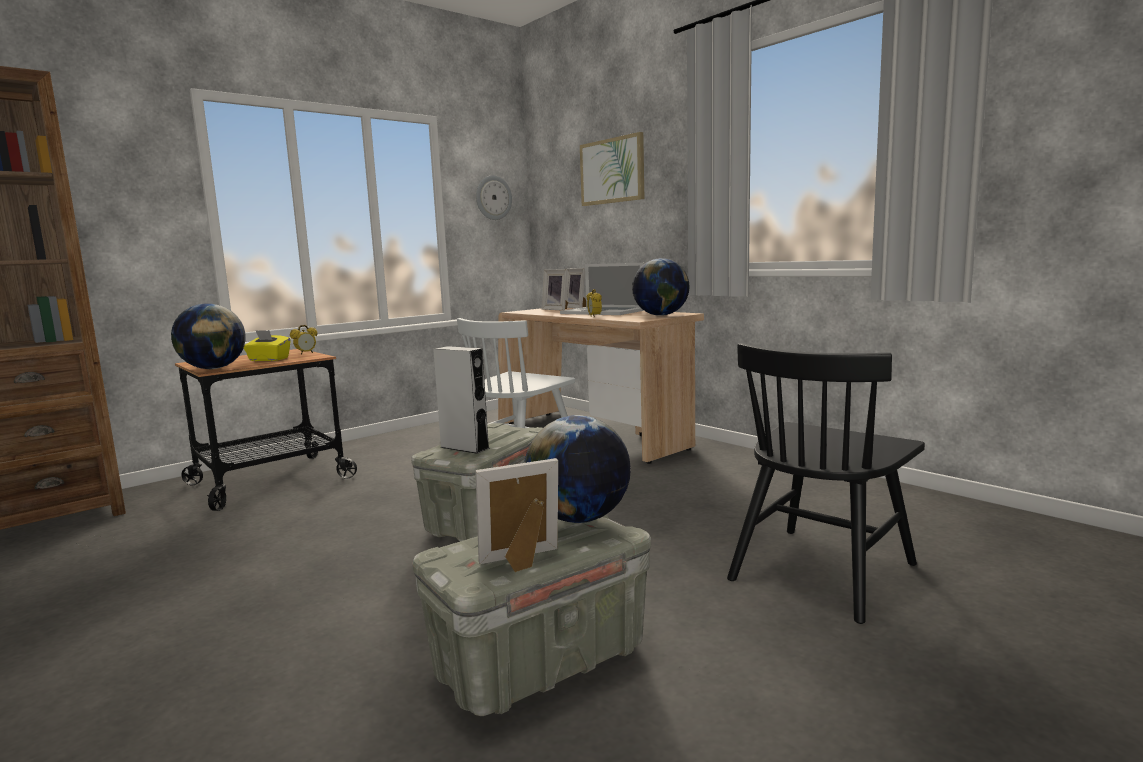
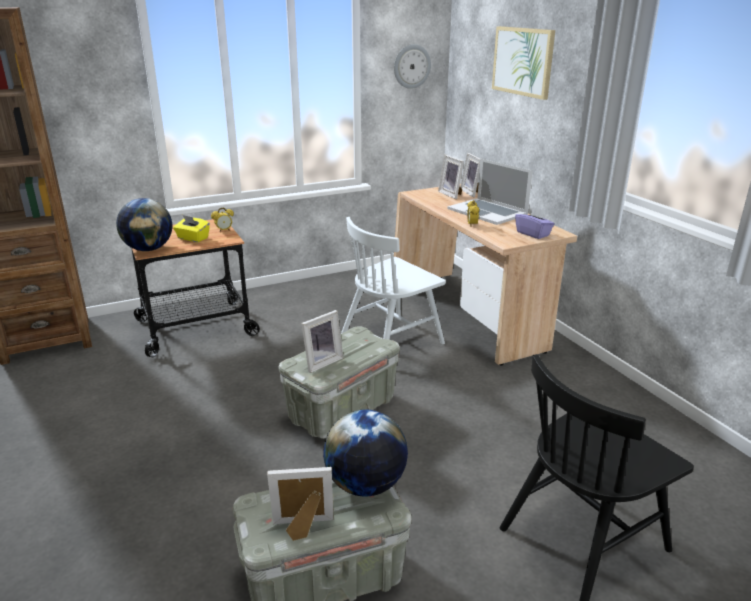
camera: 15 degrees right, 15 degrees up
grey speaker [433,346,490,454] -> picture frame [301,310,344,373]
globe [632,258,690,316] -> purple tissue box [515,206,554,239]

